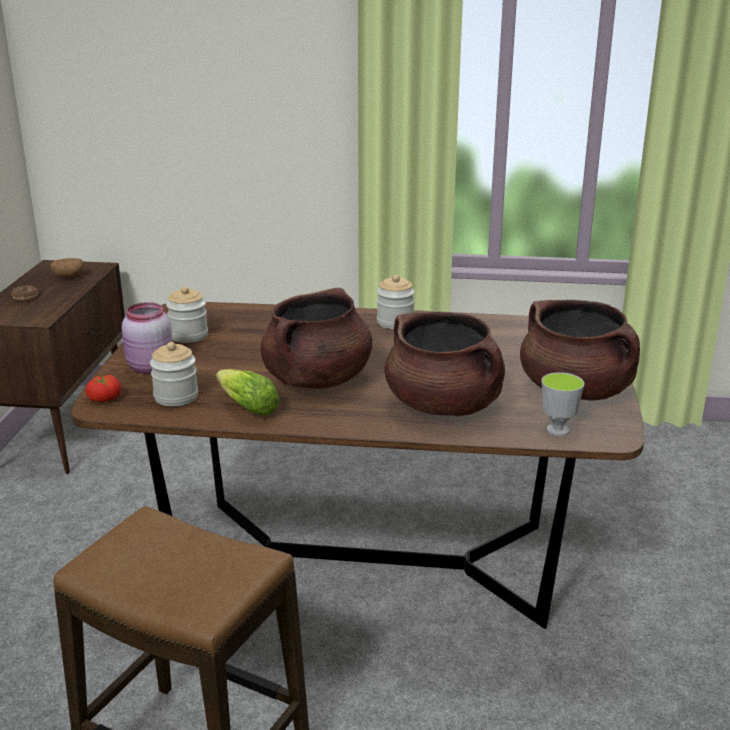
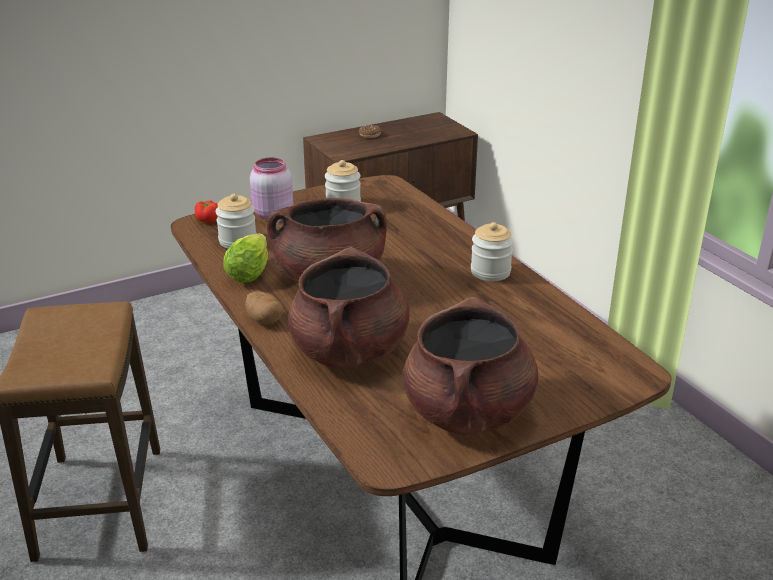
camera: 55 degrees right, 5 degrees up
potato [50,258,84,278] -> potato moved to [245,291,283,324]
cup [541,372,584,436] -> none

